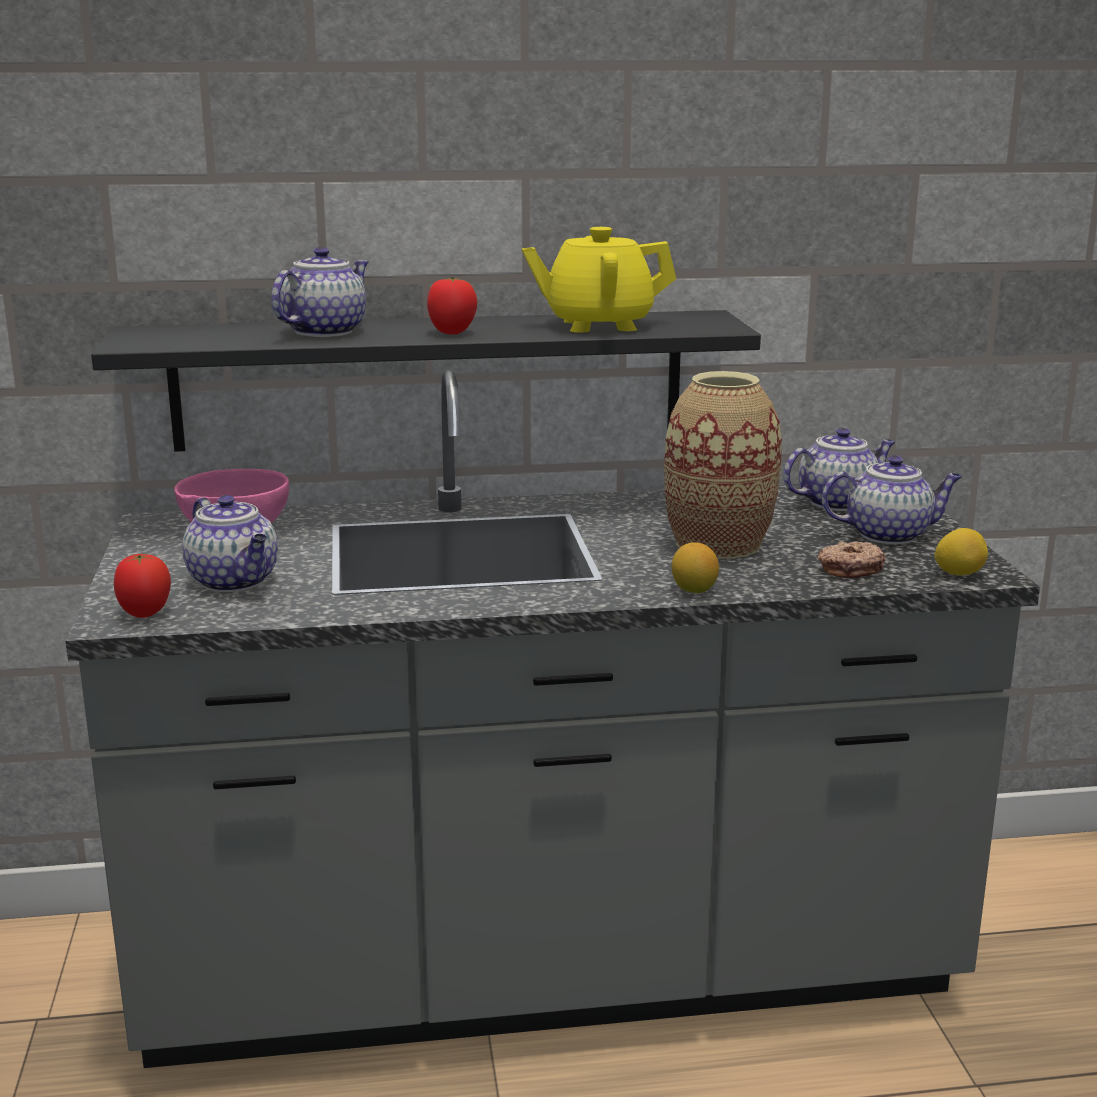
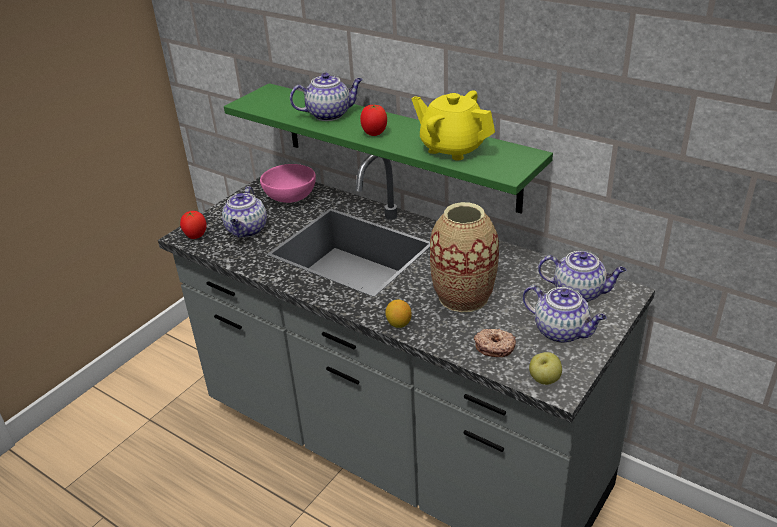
camera: 45 degrees right, 15 degrees up
black shelf [91,310,761,452] -> green shelf [224,83,553,213]
lemon [934,528,988,575] -> apple [529,352,562,385]

